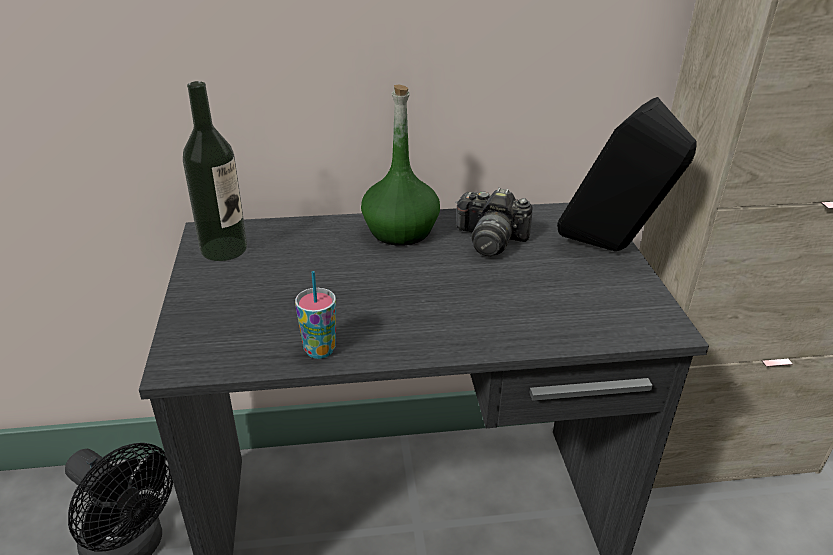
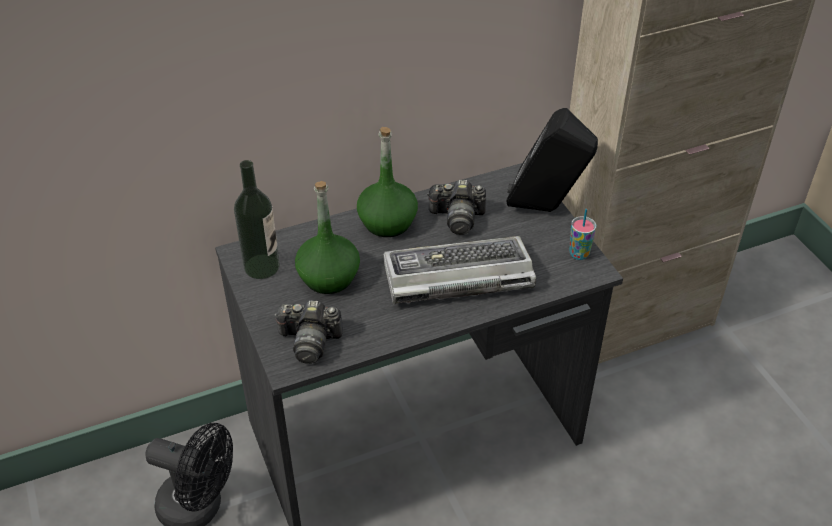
camera: 15 degrees left, 10 degrees up
cup [295,271,336,359] -> cup moved to [569,209,596,260]
none -> camera [274,300,343,364]
none -> green bottle [295,181,360,294]
none -> keyboard [383,236,536,305]

